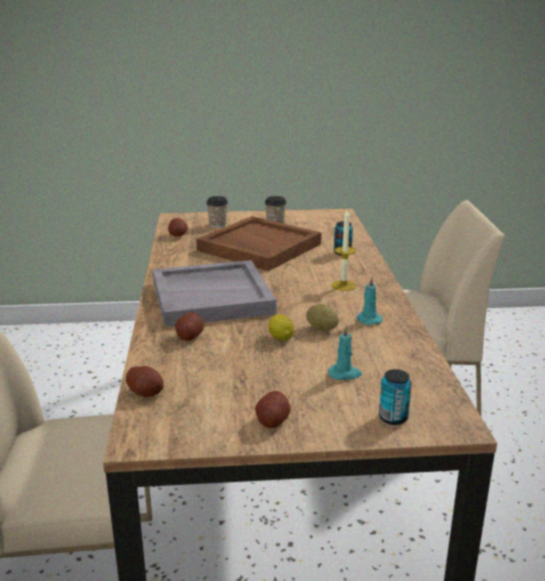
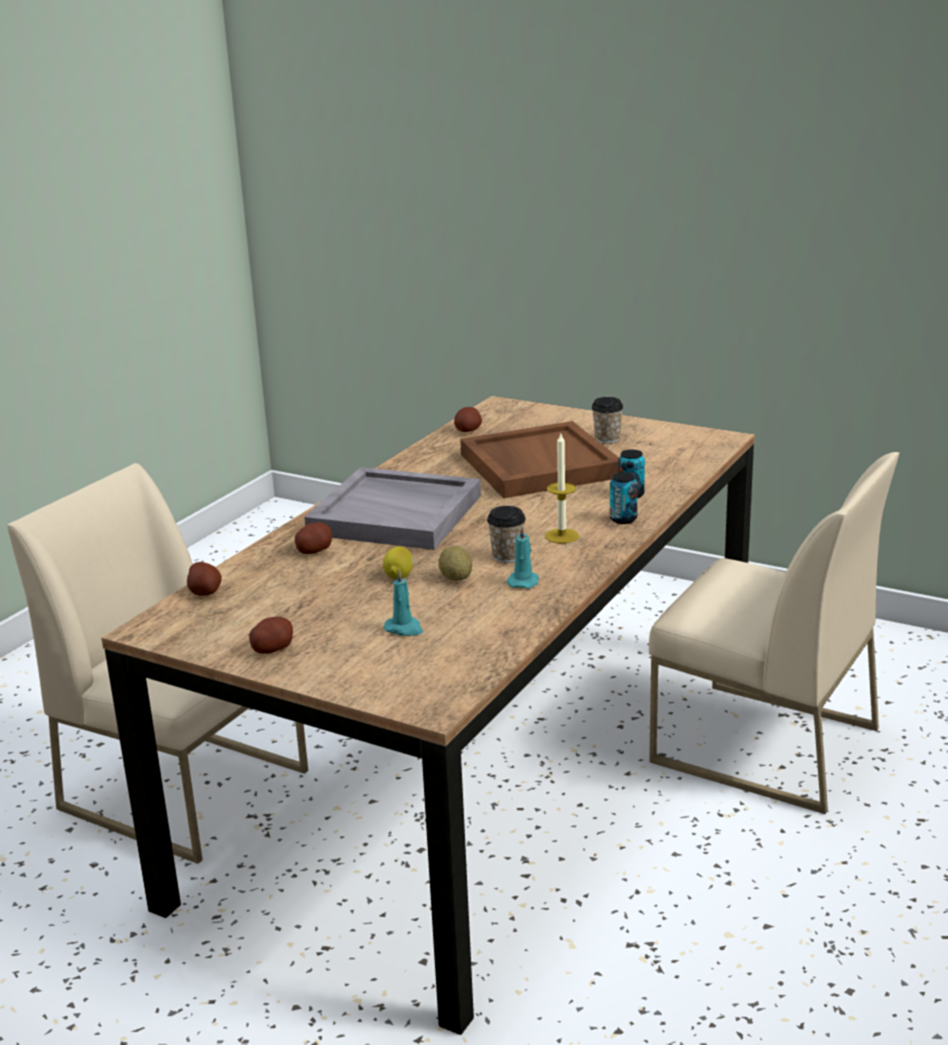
camera: 35 degrees right, 0 degrees up
cup [206,196,228,228] -> cup moved to [487,506,526,563]
can [379,369,412,425] -> can moved to [610,472,638,524]

